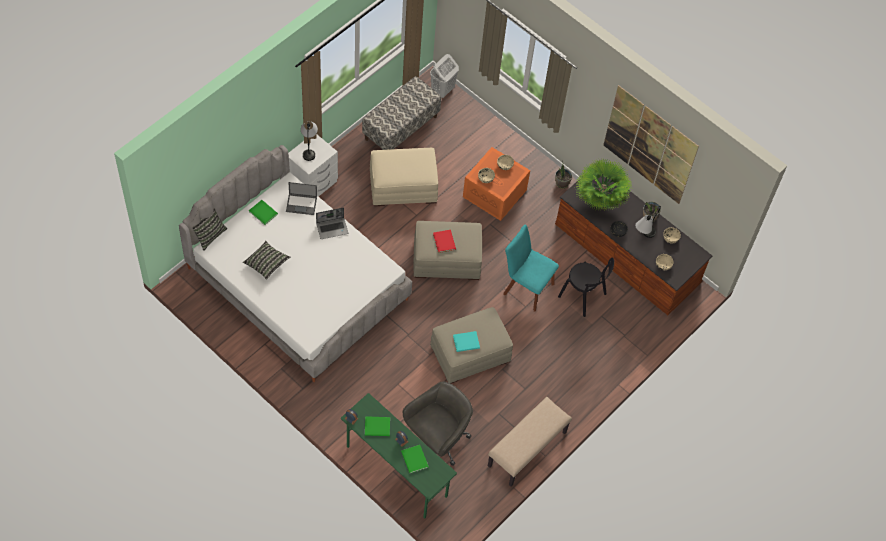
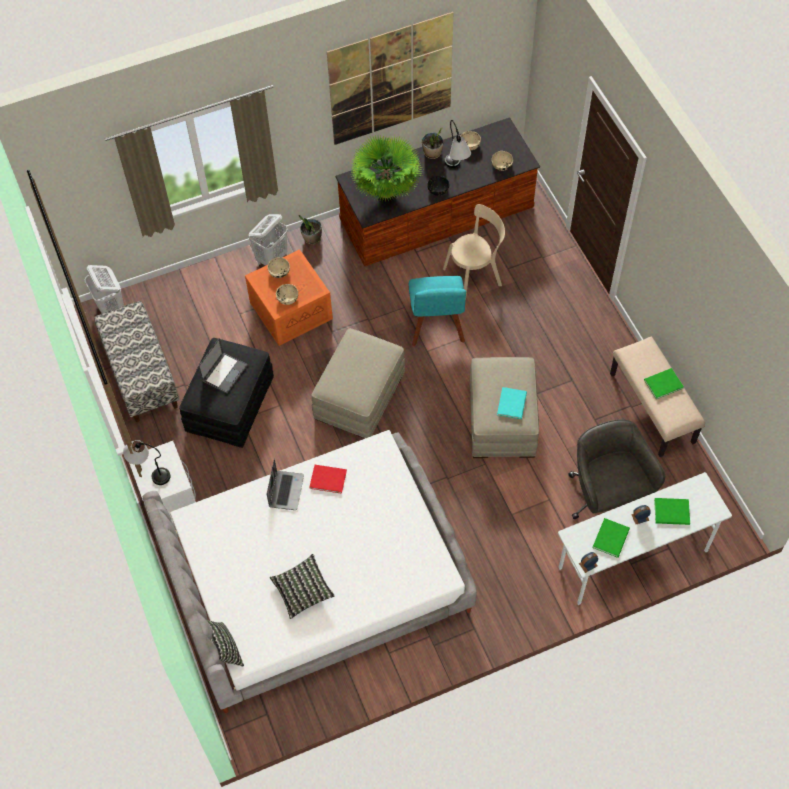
camera: 60 degrees left, 0 degrees up
green book [249,200,278,225] -> green book moved to [644,368,684,399]
laptop [286,182,317,215] -> laptop moved to [198,338,248,393]
green desk [341,393,457,519] -> white desk [558,472,732,605]
beige ottoman [370,148,438,206] -> black ottoman [179,338,274,448]
red book [433,230,456,253] -> red book moved to [309,465,347,494]
turquoise chair [503,225,559,312] -> turquoise chair turned 60 degrees counterclockwise [409,276,466,346]
black chair [558,258,614,317] -> beige chair [443,204,505,295]
none -> white laundry basket [249,214,288,266]

